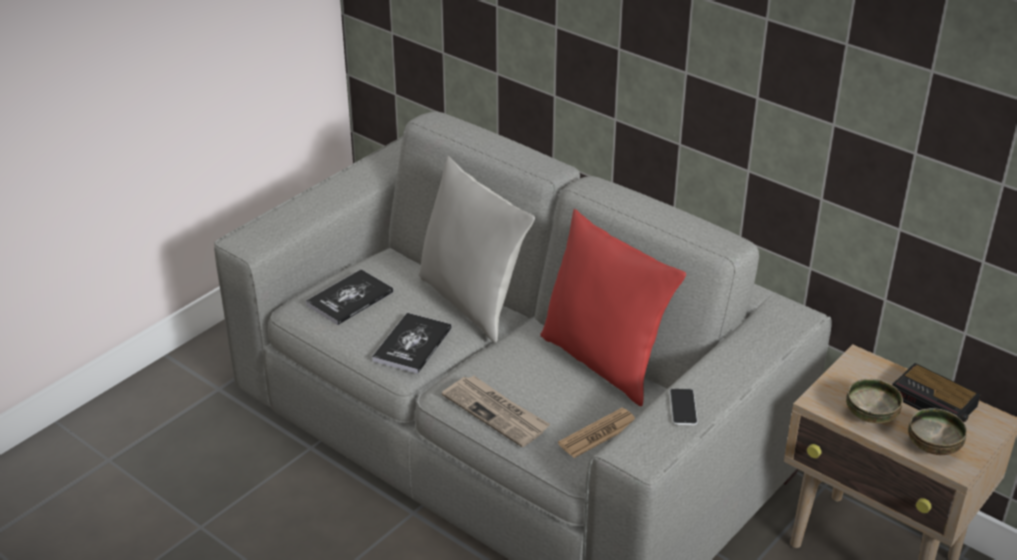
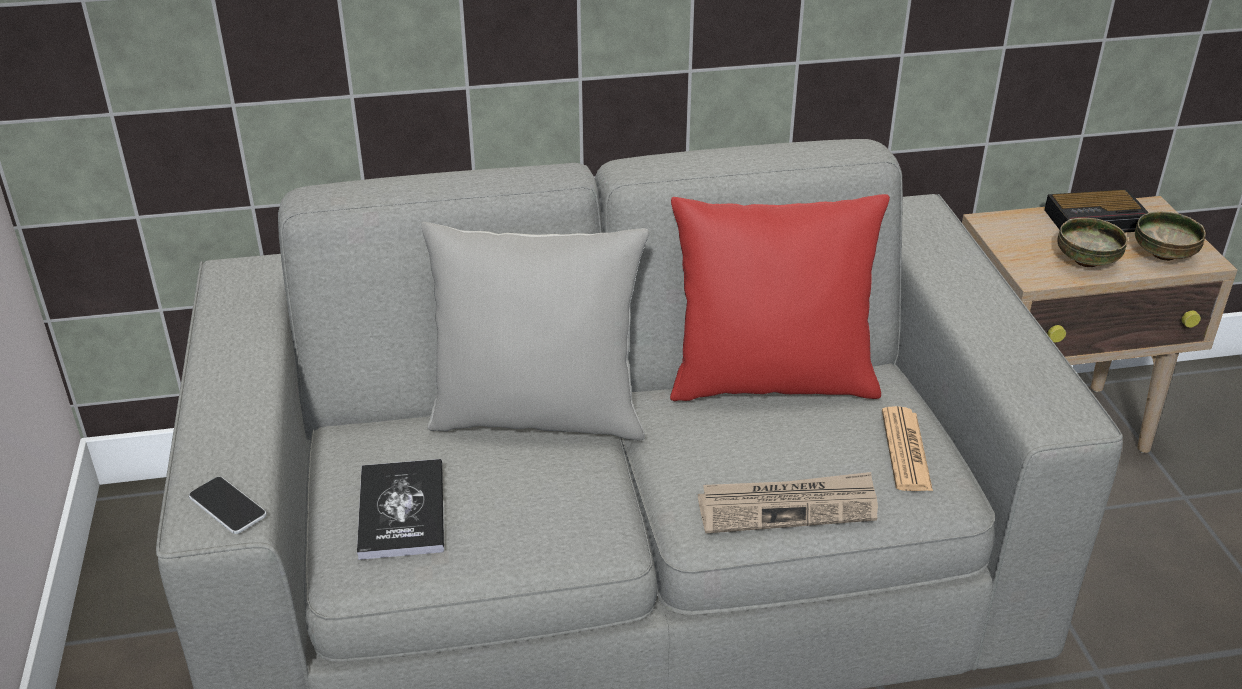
camera: 50 degrees left, 0 degrees up
book [372,313,452,374] -> none
phone [669,389,698,425] -> phone moved to [189,477,267,534]

